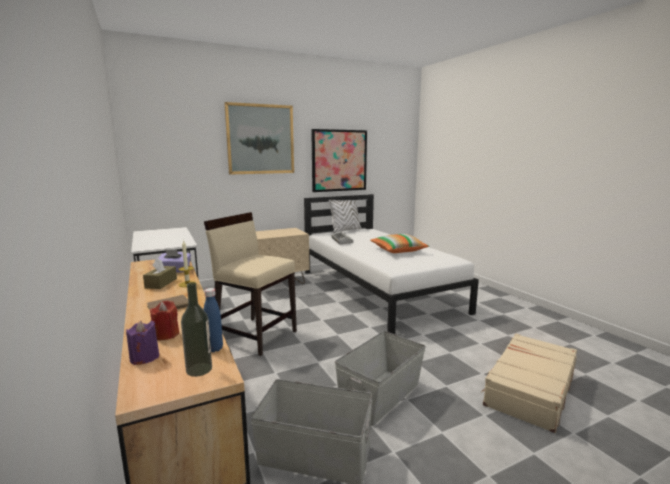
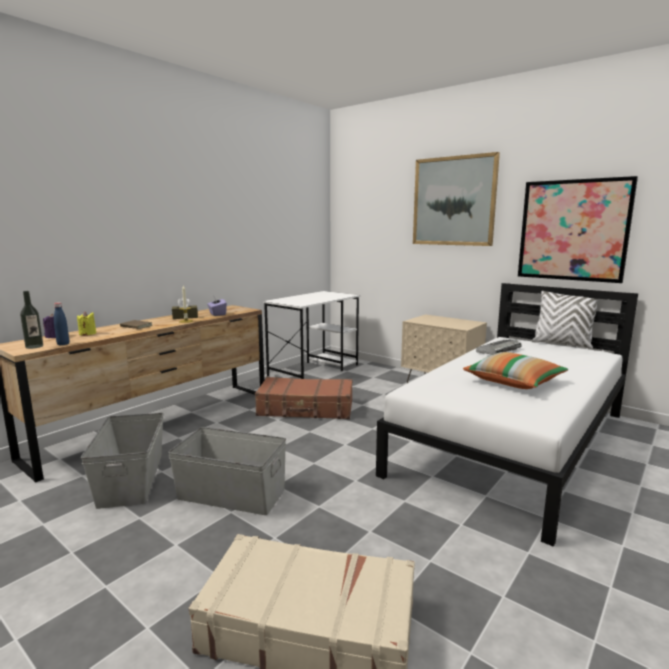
camera: 65 degrees right, 0 degrees up
red candle [150,300,179,340] -> yellow candle [77,311,96,336]
beige chair [204,212,297,356] -> brown suitcase [255,377,352,419]

